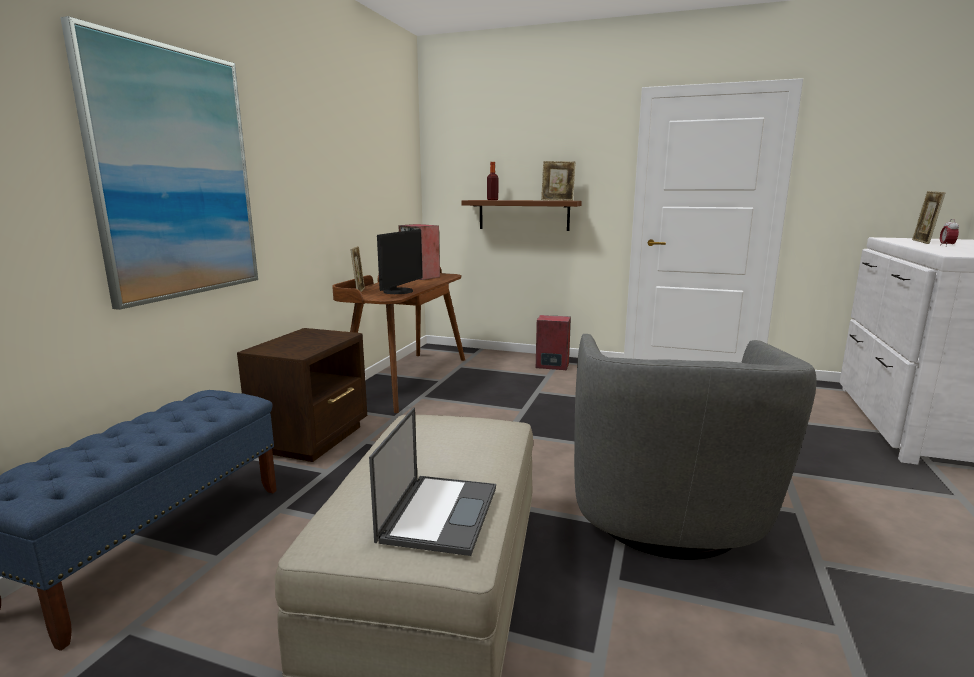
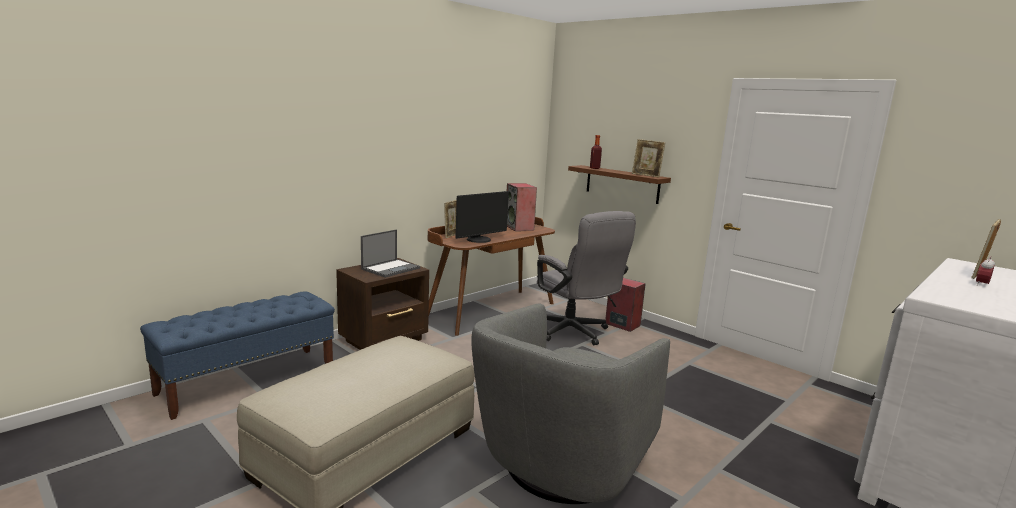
camera: 25 degrees right, 0 degrees up
picture [60,16,258,310] -> none
laptop [369,407,496,556] -> laptop moved to [361,229,420,278]
none -> grey office chair [537,211,636,345]

